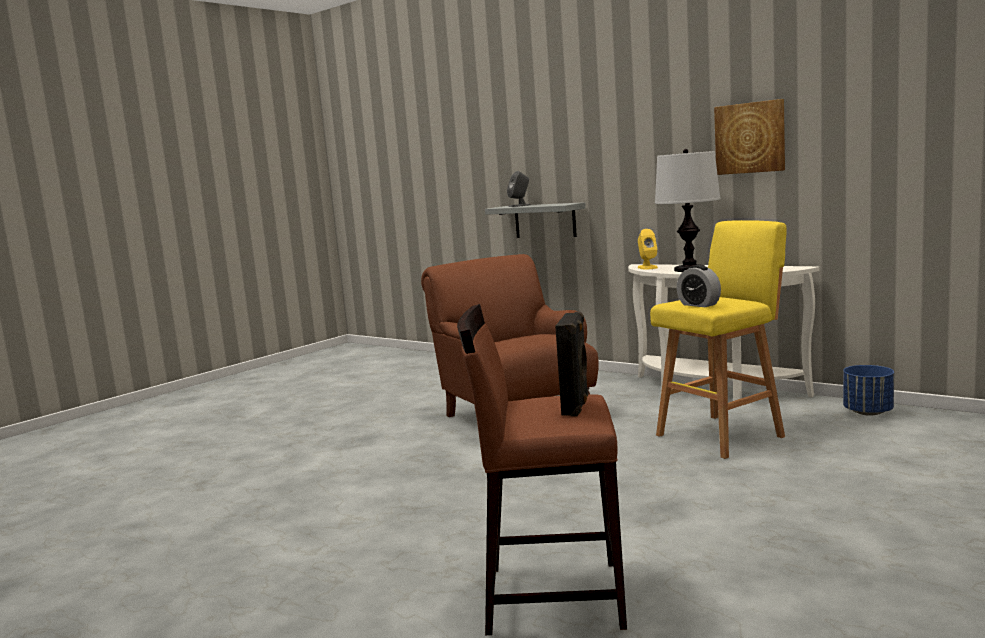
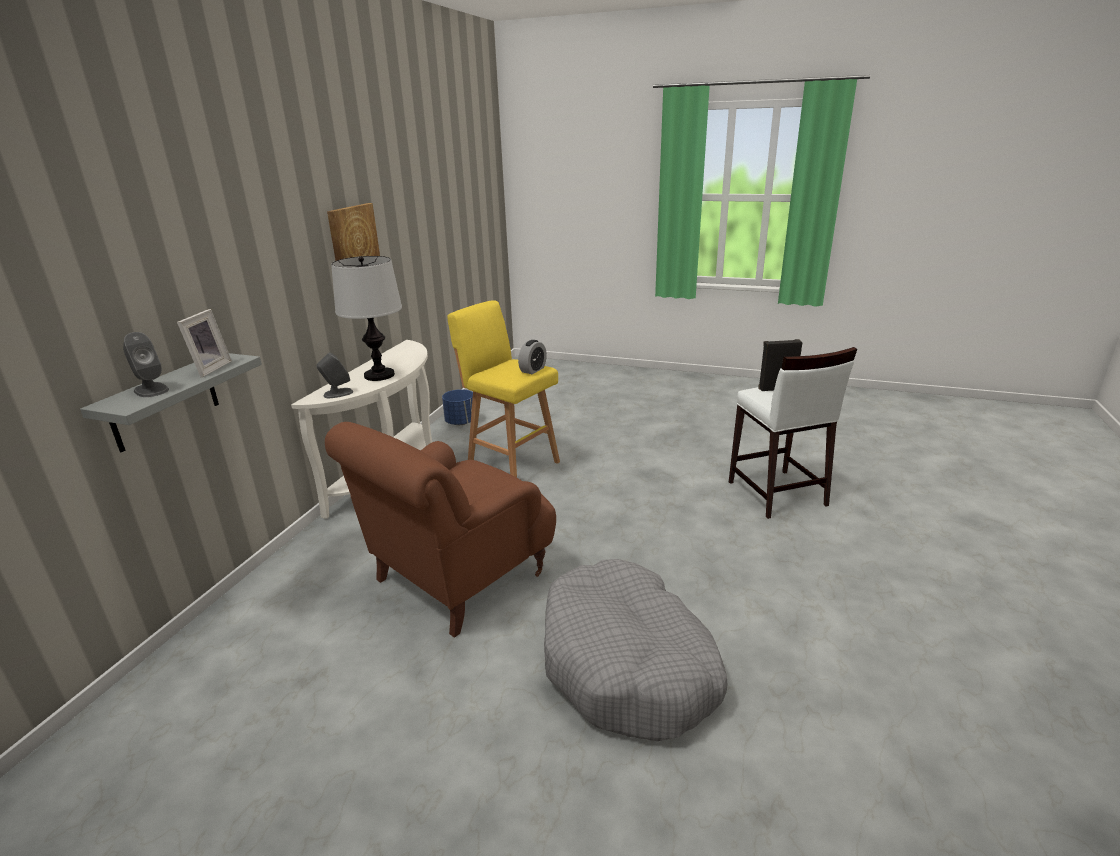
camera: 110 degrees left, 15 degrees up
brown stool [457,304,627,635] -> white stool [729,347,857,519]
yellow speaker [638,229,658,270] -> grey speaker [317,352,353,398]
none -> picture frame [177,309,232,377]
none -> grey dog bed [544,559,728,741]

